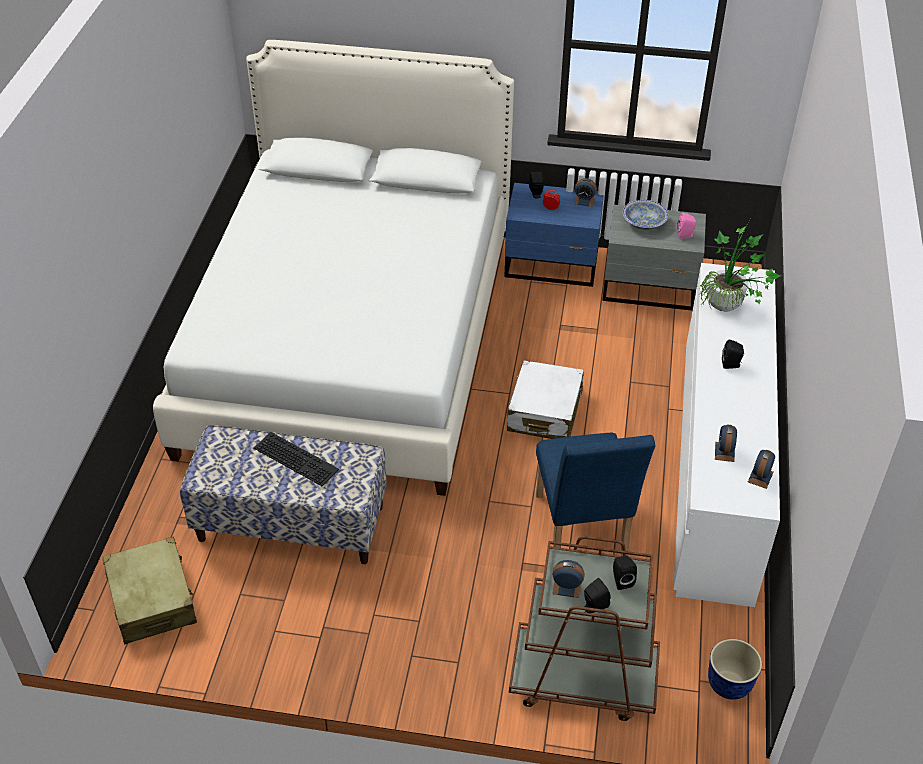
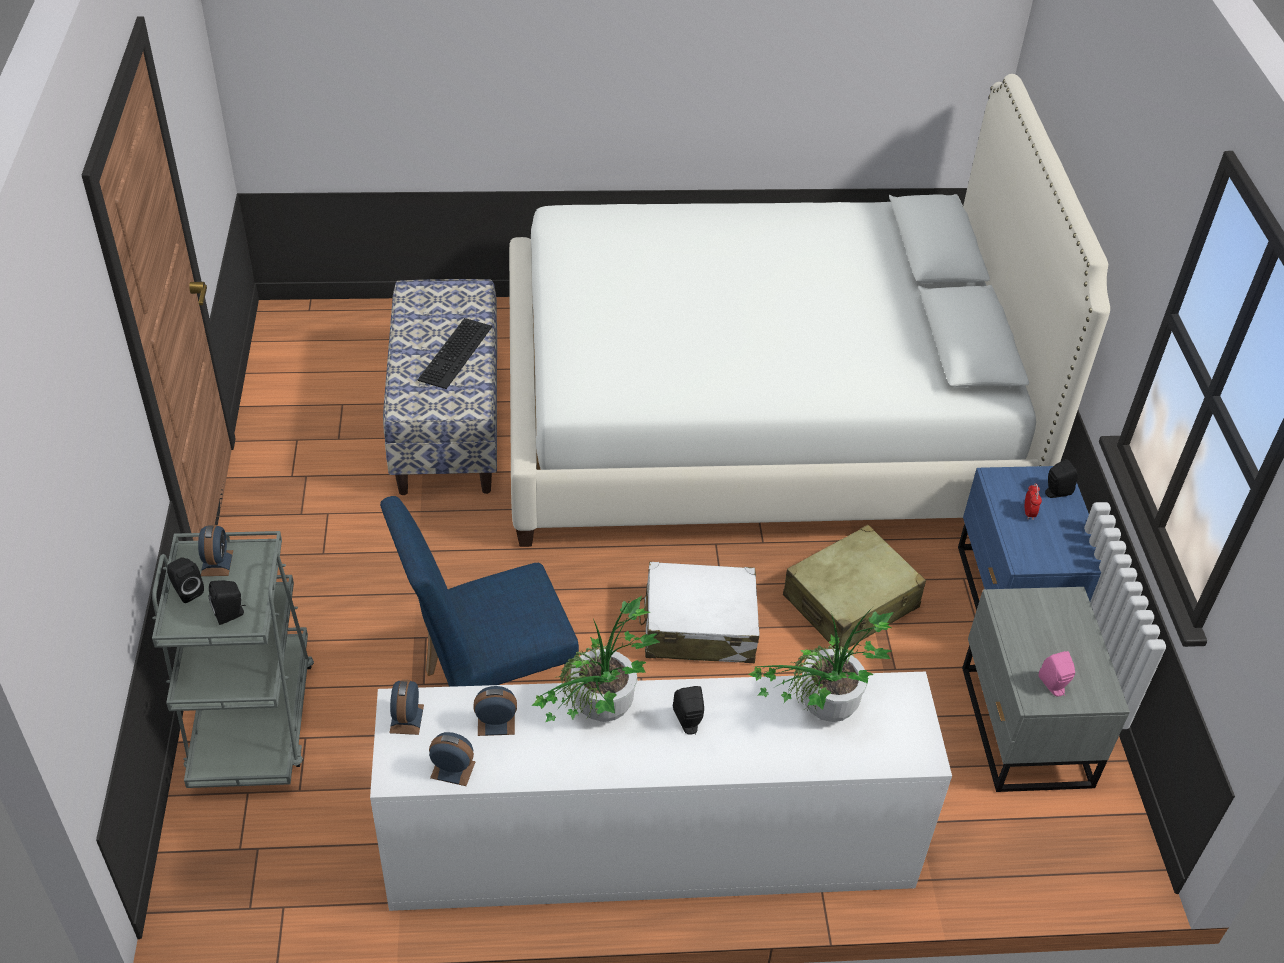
camera: 75 degrees right, 0 degrees up
beige suitcase [102,537,197,644] -> beige suitcase moved to [783,525,926,650]
brown cart [509,536,660,721] -> grey cart [152,531,314,788]
alarm clock [574,178,597,207] -> alarm clock moved to [389,679,424,735]
bowl [623,200,668,230] -> none
planter [708,639,762,700] -> none
none -> potted plant [531,596,660,722]

